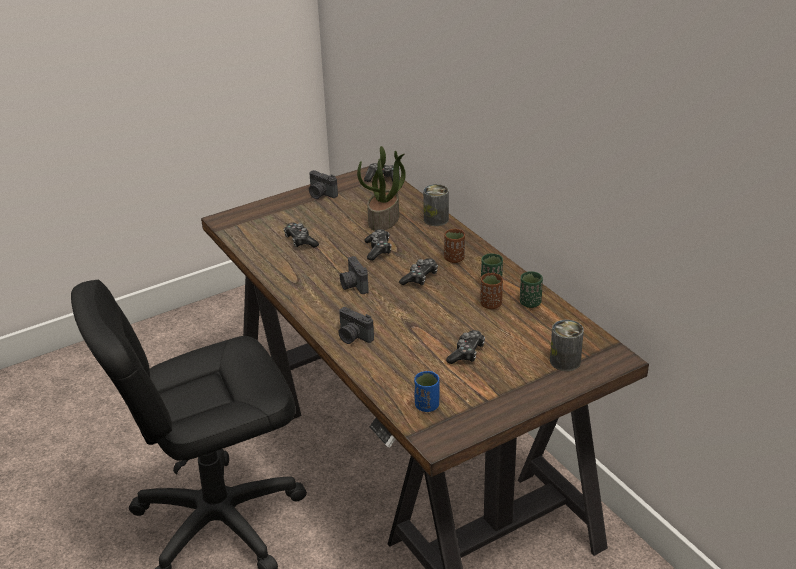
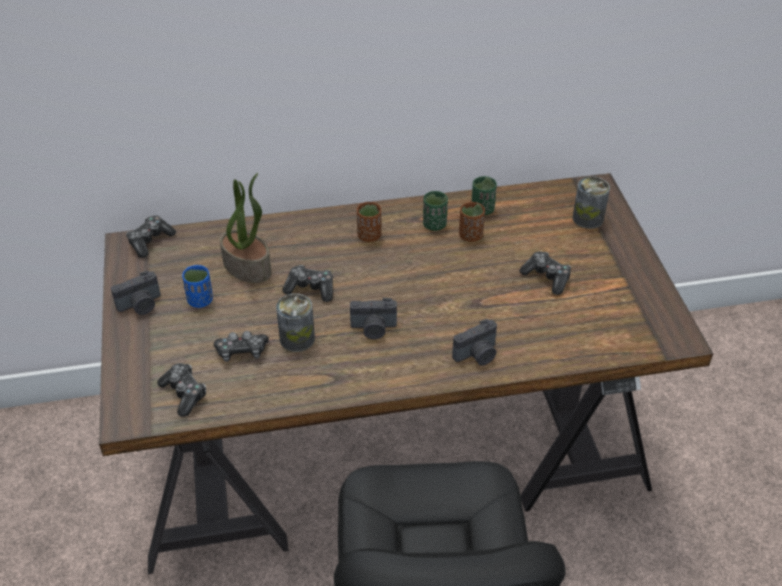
camera: 70 degrees left, 10 degrees up
game controller [399,258,438,285] -> game controller moved to [157,363,206,417]
blue cup [414,371,439,412] -> blue cup moved to [182,265,213,308]
can [423,184,449,226] -> can moved to [276,293,315,352]

